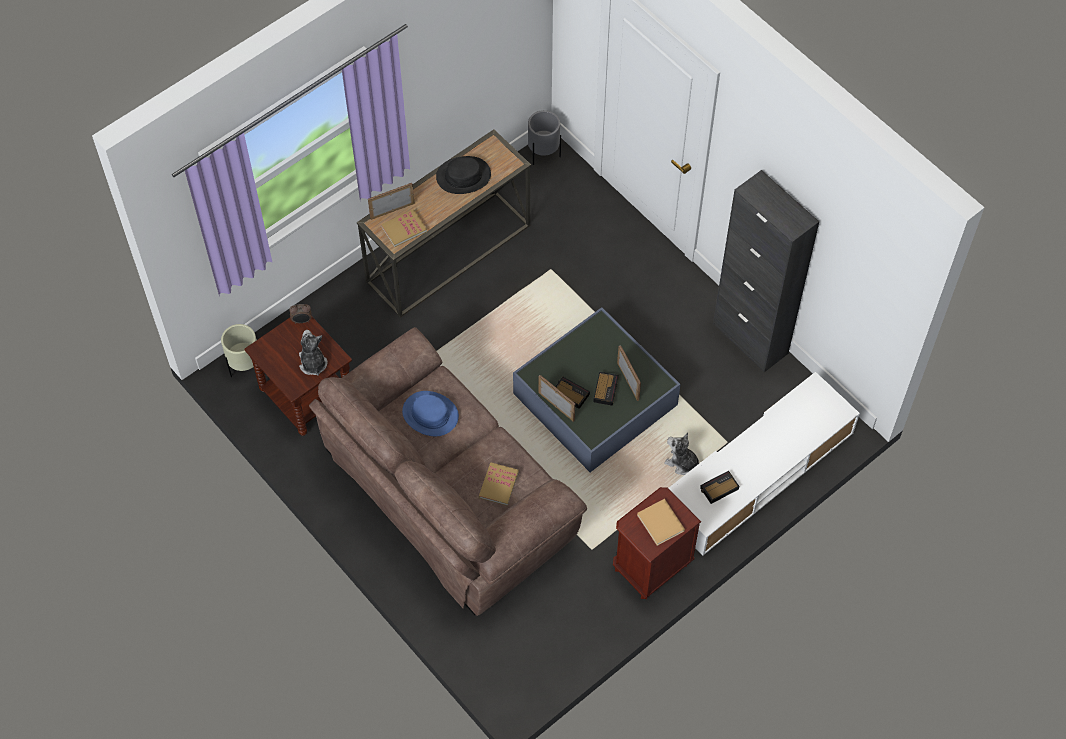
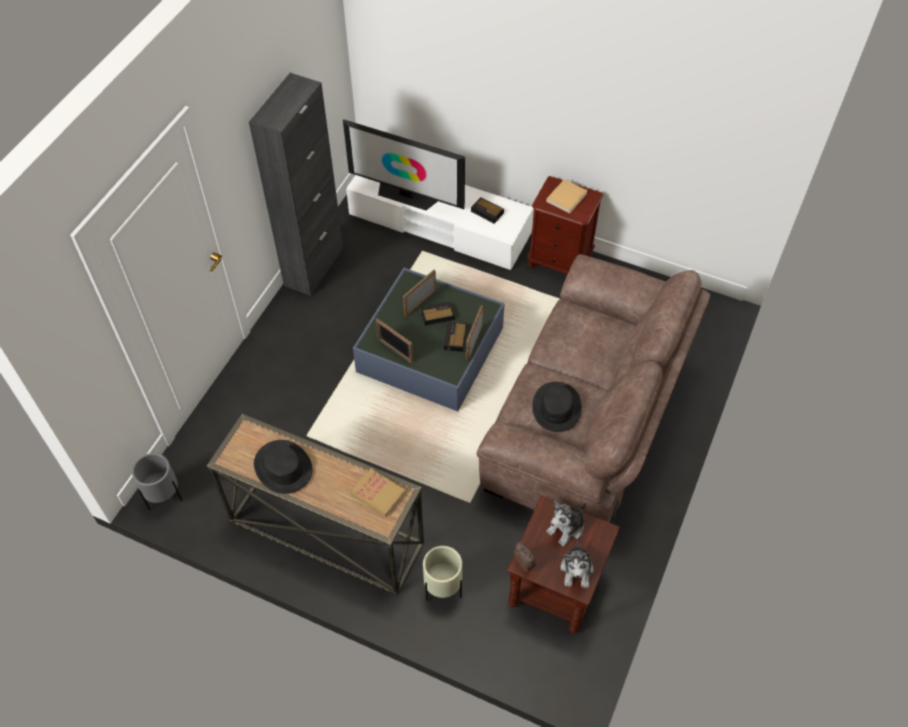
camera: 115 degrees left, 5 degrees down
beige planter [221,324,257,377] -> beige planter moved to [423,546,462,601]
picture frame [368,183,415,220] -> picture frame moved to [376,318,413,363]
blue hat [402,391,459,436] -> black hat [532,382,582,432]
book [479,463,519,506] -> none
plush toy [664,432,699,475] -> plush toy moved to [560,537,593,588]
none -> television [343,119,465,210]

